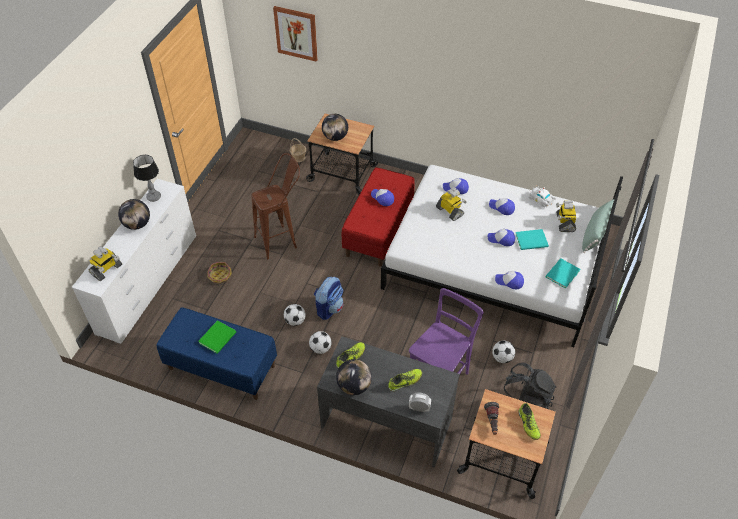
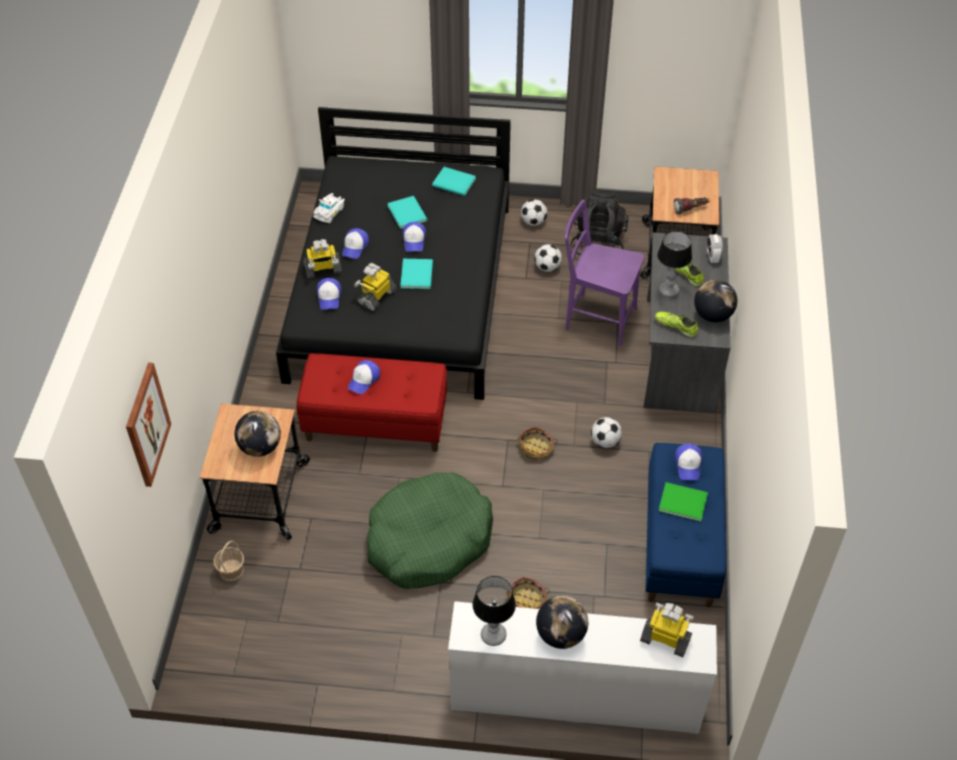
camera: 105 degrees left, 0 degrees up
brown stool [252,153,300,260] -> green dog bed [368,473,493,589]
football [284,304,306,326] -> football moved to [521,199,547,226]
backpack [314,277,344,320] -> basket [517,426,558,460]
white bed [381,165,623,347] -> black bed [276,107,511,400]
cap [495,271,524,289] -> cap moved to [675,444,702,480]
shoe [518,403,541,440] -> none
toy robot [556,200,576,232] -> toy robot moved to [304,239,342,279]
green pillow [582,199,614,253] -> none
none -> turquoise book [400,259,433,289]
none -> table lamp [657,231,692,297]

